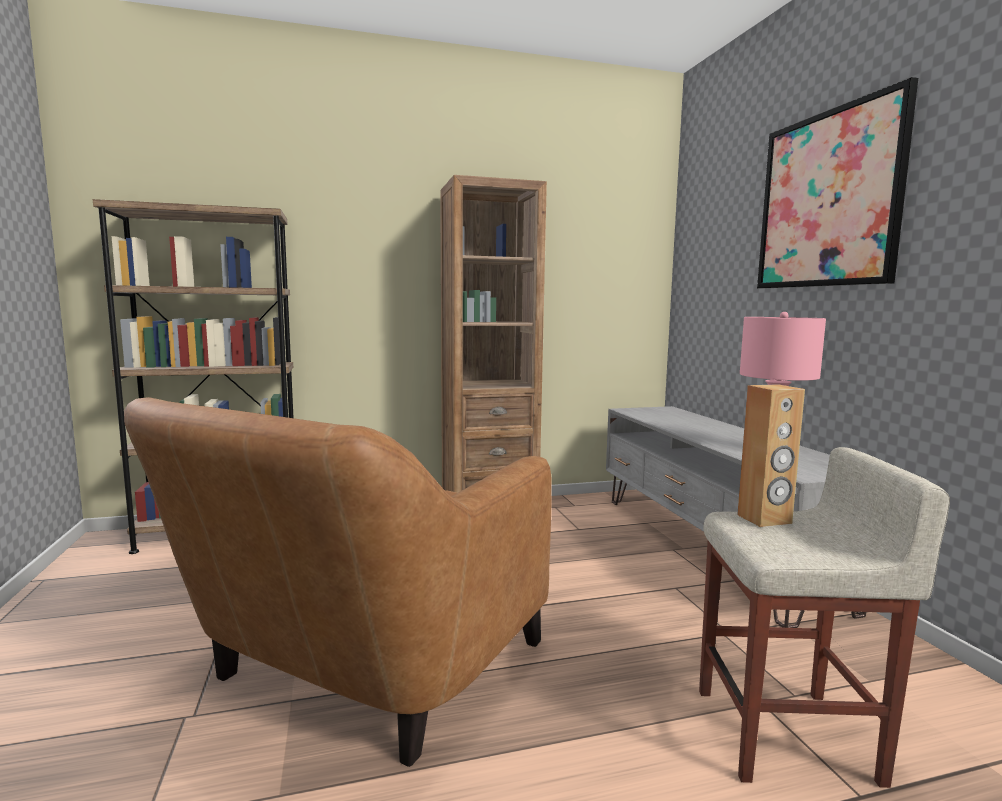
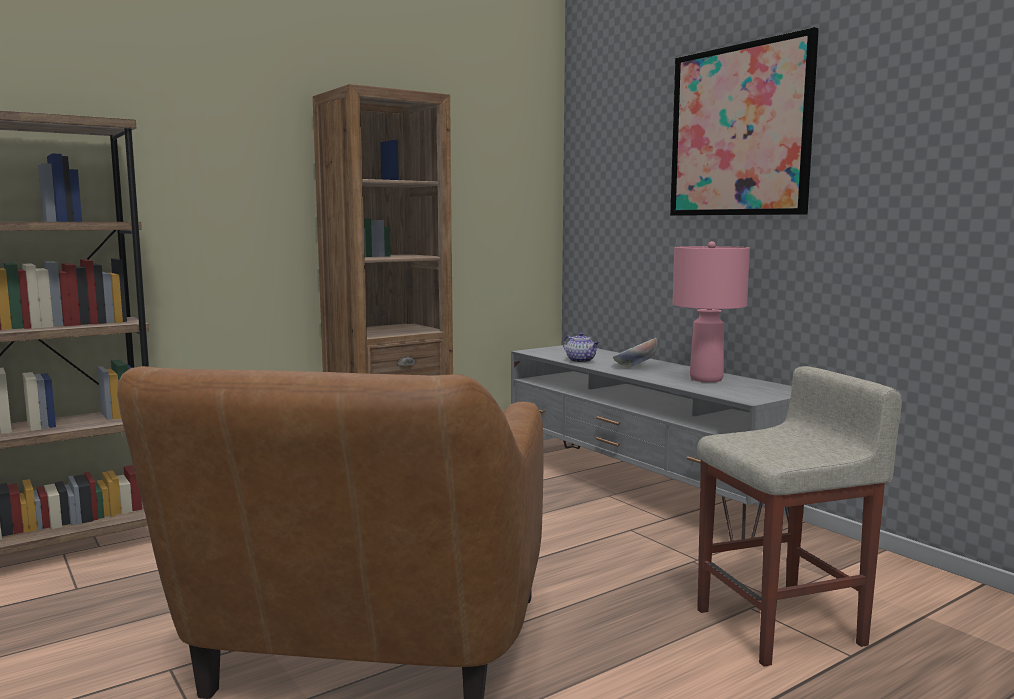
camera: 20 degrees left, 0 degrees up
brown speaker [737,384,805,527] -> none
none -> teapot [563,332,599,363]
none -> bowl [613,338,658,367]

